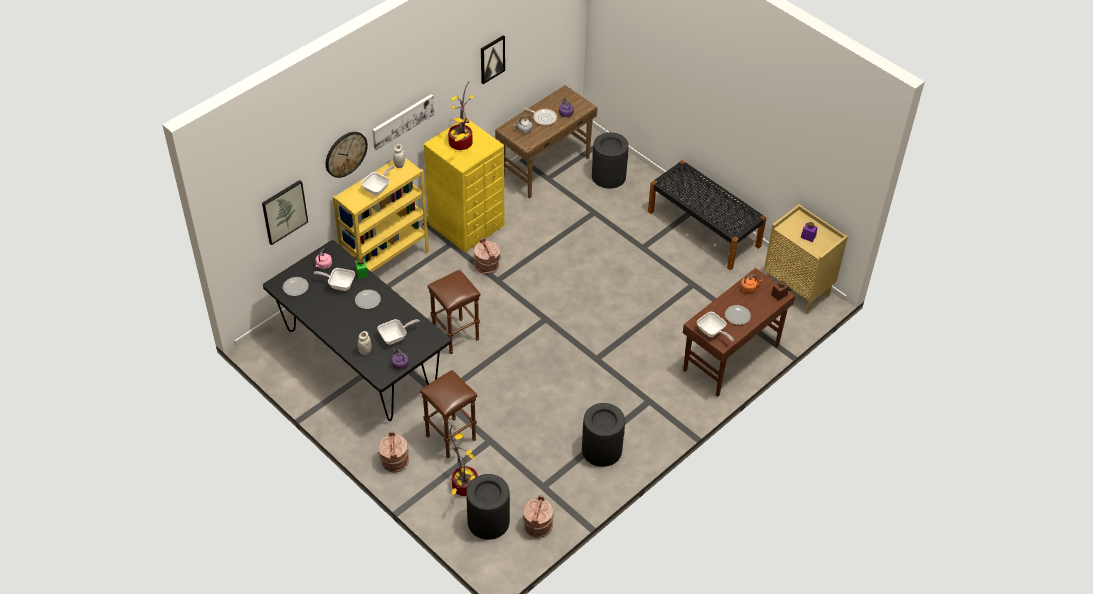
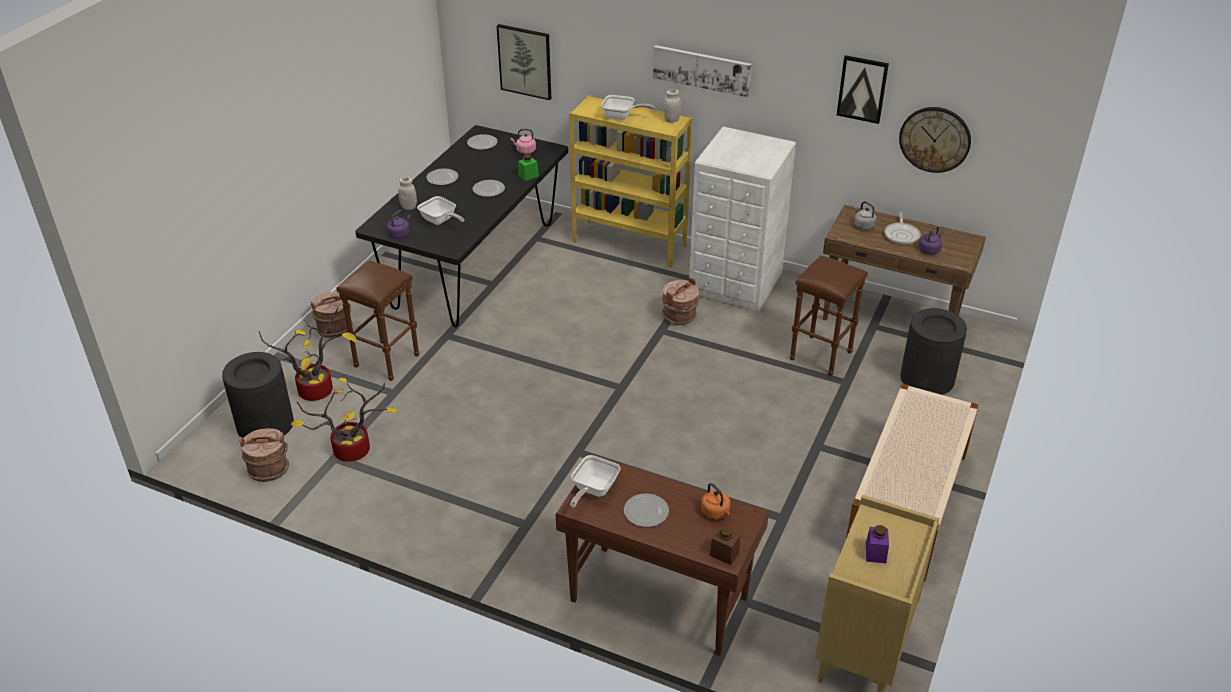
camera: 70 degrees right, 10 degrees down
frying pan [314,268,355,291] -> none
wall clock [326,132,368,178] -> wall clock moved to [899,107,971,173]
yellow dresser [424,118,505,252] -> white dresser [689,127,796,312]
brown stool [428,270,480,354] -> brown stool moved to [790,255,868,376]
potted plant [448,82,475,150] -> potted plant moved to [291,378,399,462]
black trash can [582,403,625,467] -> none
black bench [648,160,767,271] -> beige bench [846,383,979,582]
none -> plate [427,168,459,185]

